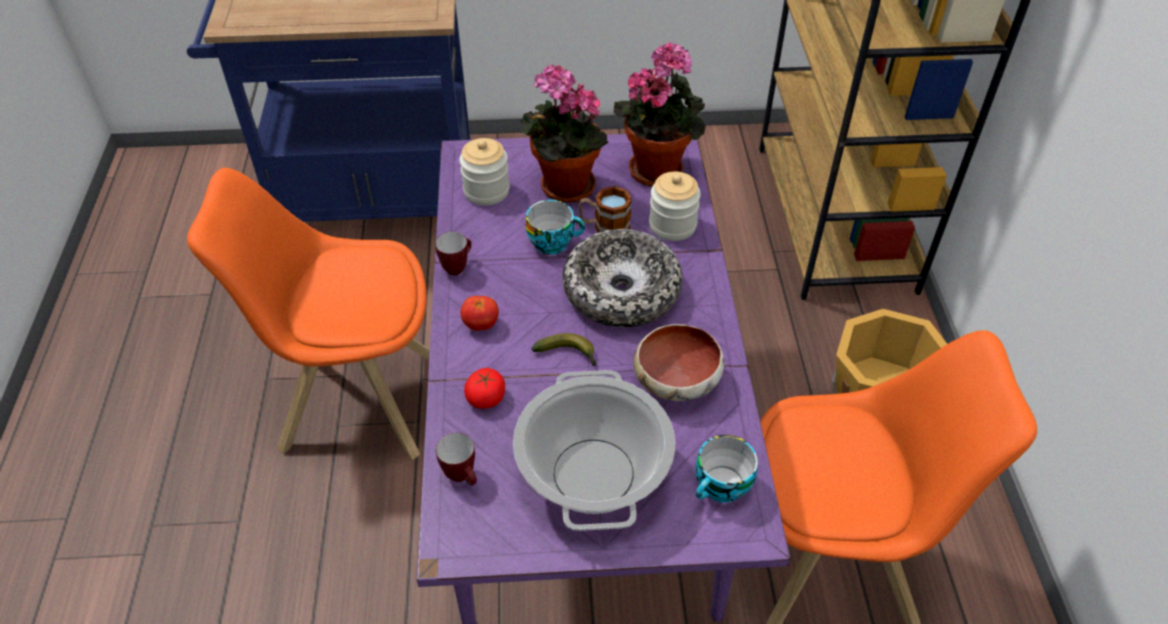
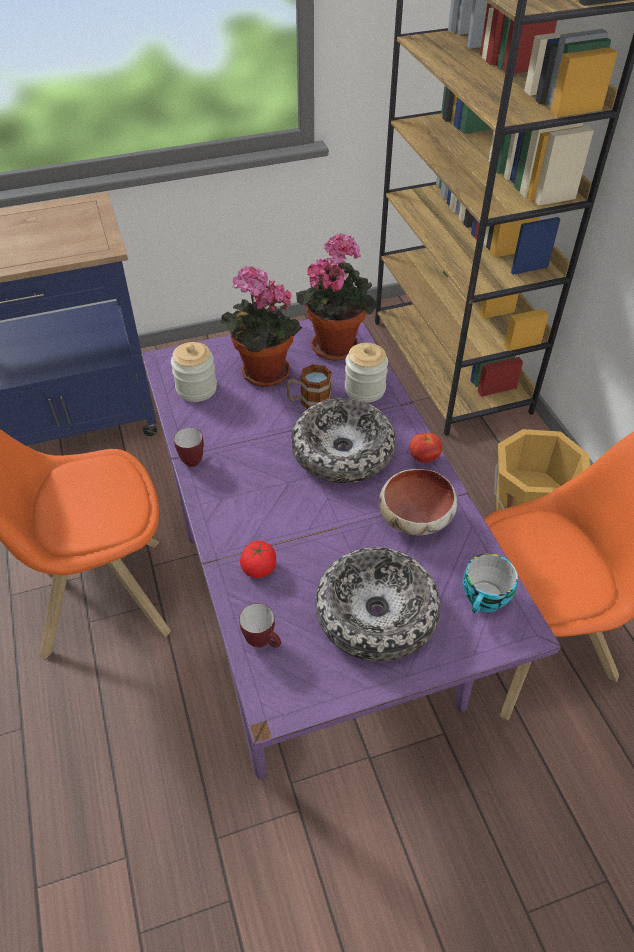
camera: 15 degrees left, 0 degrees up
tomato [461,296,499,331] -> tomato moved to [410,433,442,463]
cooking pot [513,370,675,531] -> bowl [315,547,440,662]
cup [525,200,585,255] -> none
banana [531,333,597,366] -> none

